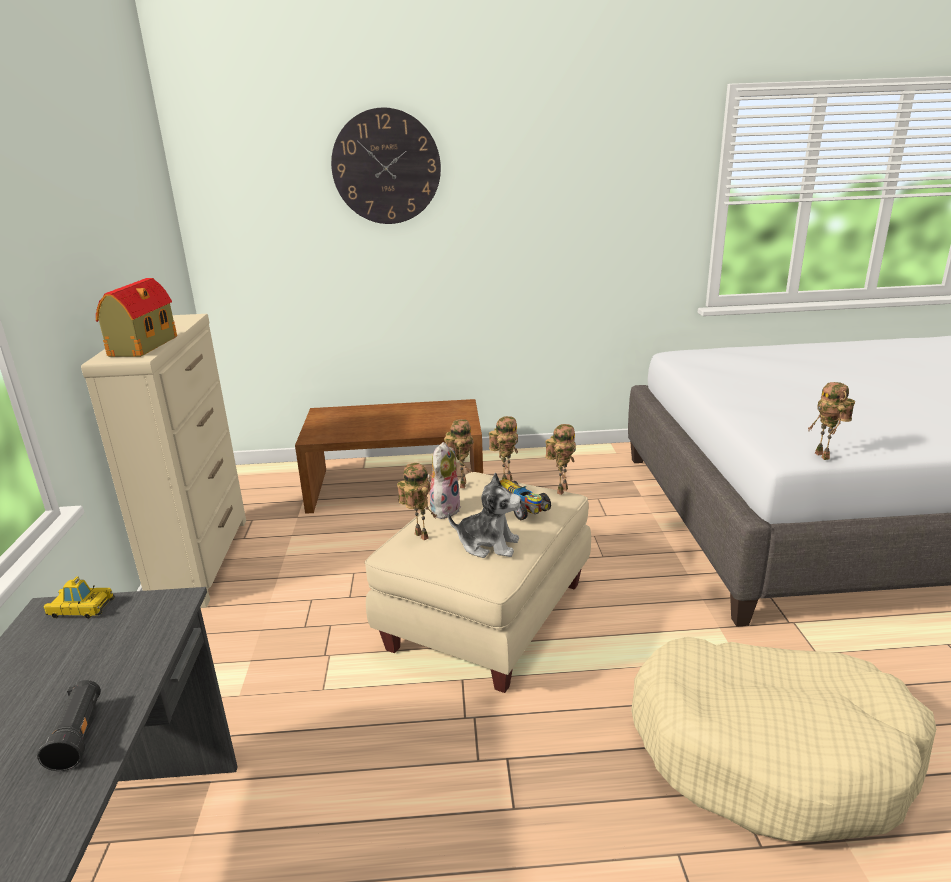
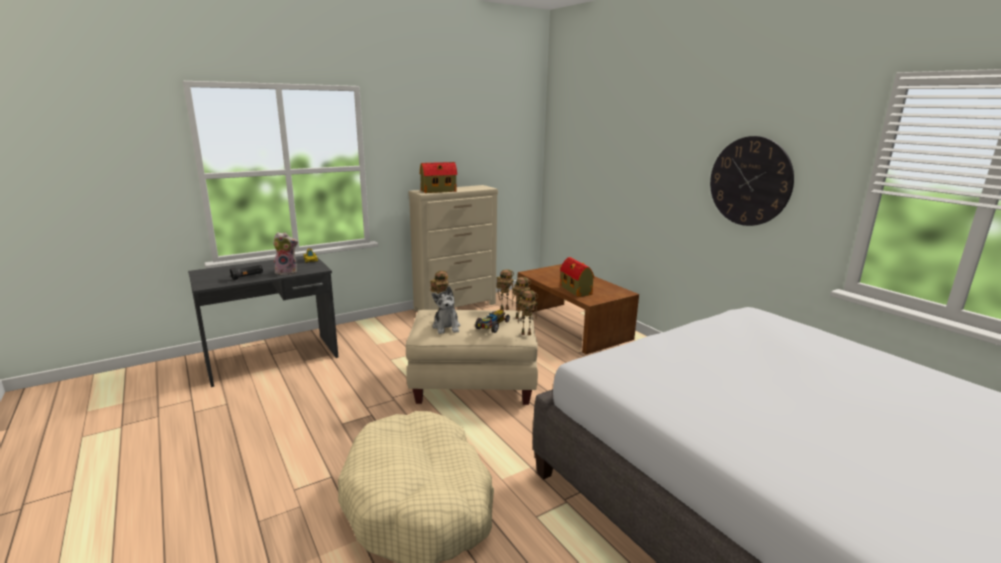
camera: 60 degrees right, 5 degrees down
wall clock [331,108,441,224] -> wall clock moved to [710,136,794,226]
plush toy [428,442,461,519] -> plush toy moved to [273,232,298,275]
toy robot [808,382,855,460] -> none
none -> toy house [560,257,595,297]

